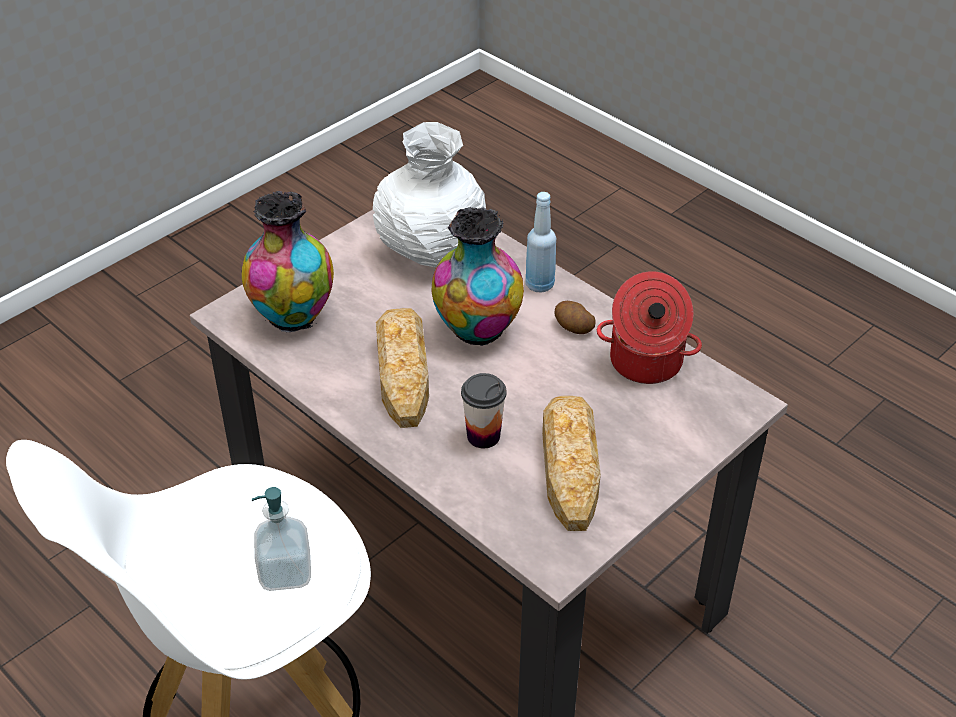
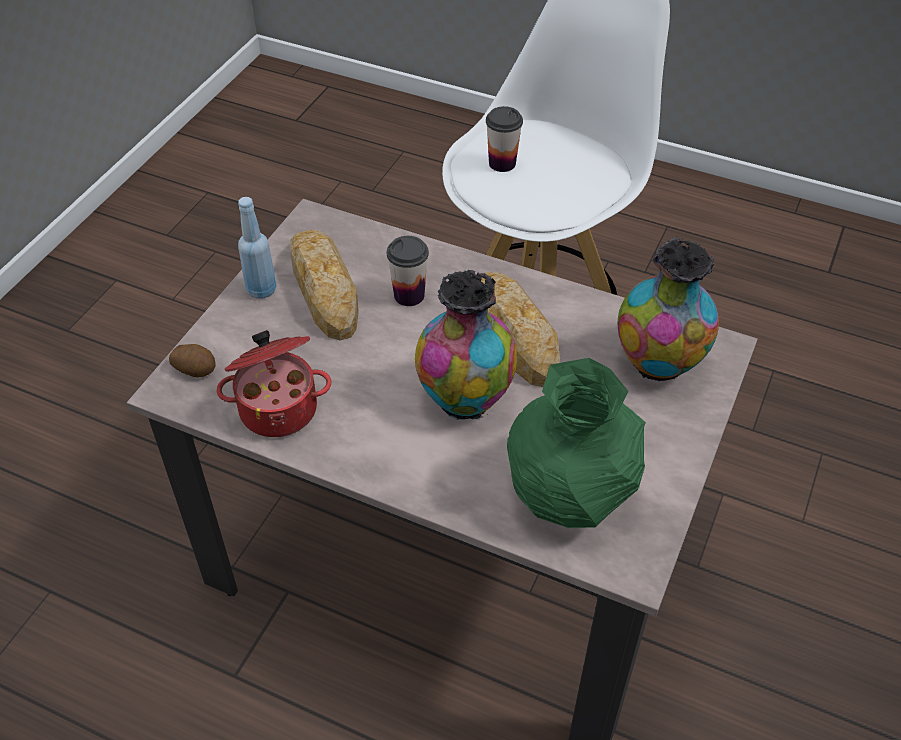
camera: 160 degrees right, 5 degrees up
soap dispenser [252,487,311,591] -> cup [486,106,523,172]
white vase [373,122,486,267] -> green vase [507,358,646,528]
blue bottle [525,192,556,293] -> blue bottle moved to [238,197,277,299]
potato [554,301,596,334] -> potato moved to [169,344,215,378]

